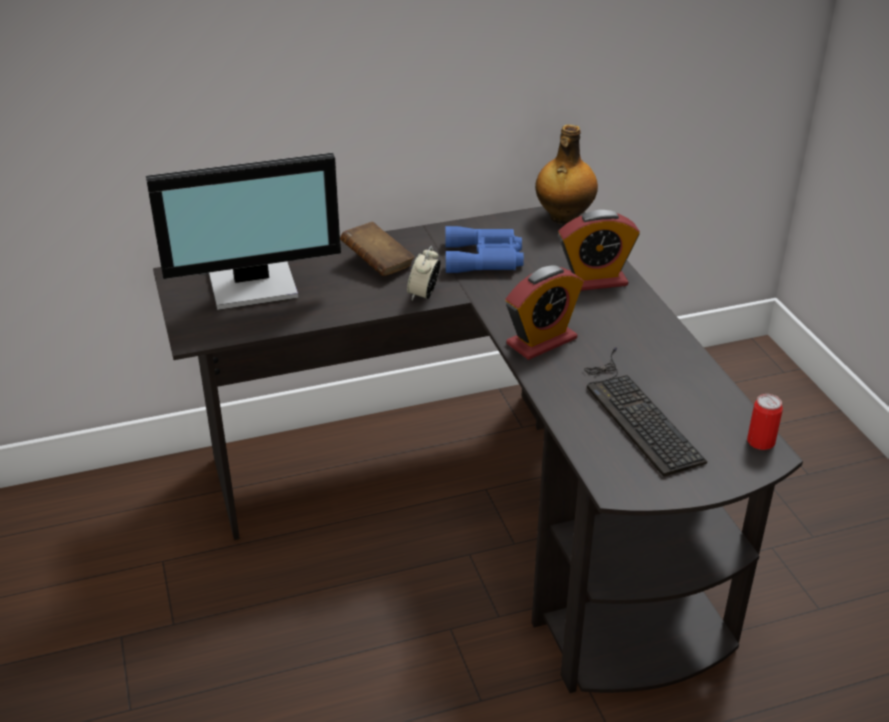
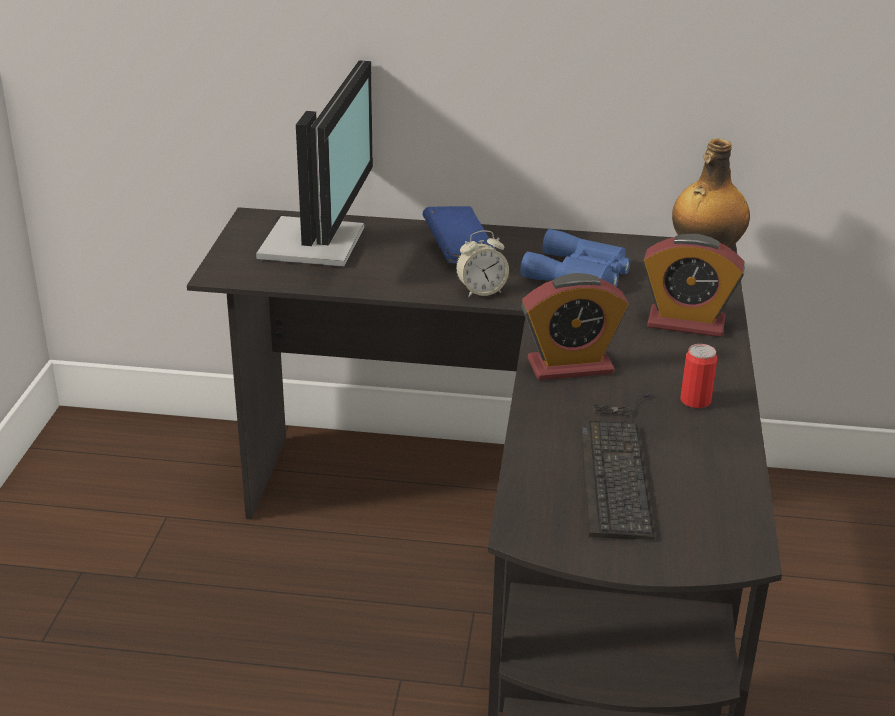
camera: 25 degrees right, 5 degrees down
monitor [146,153,341,310] -> monitor turned 90 degrees counterclockwise [256,60,373,267]
brown book [340,222,415,276] -> blue book [422,206,496,263]
alarm clock [407,246,441,300] -> alarm clock turned 150 degrees counterclockwise [456,230,509,298]
can [747,394,783,450] -> can moved to [680,344,717,408]

